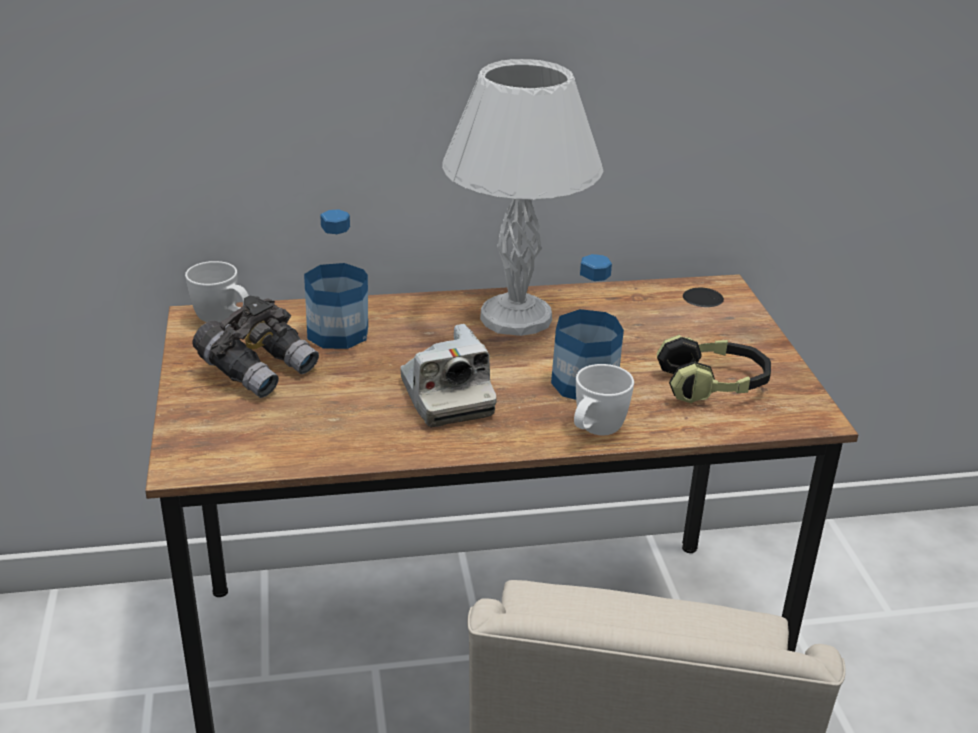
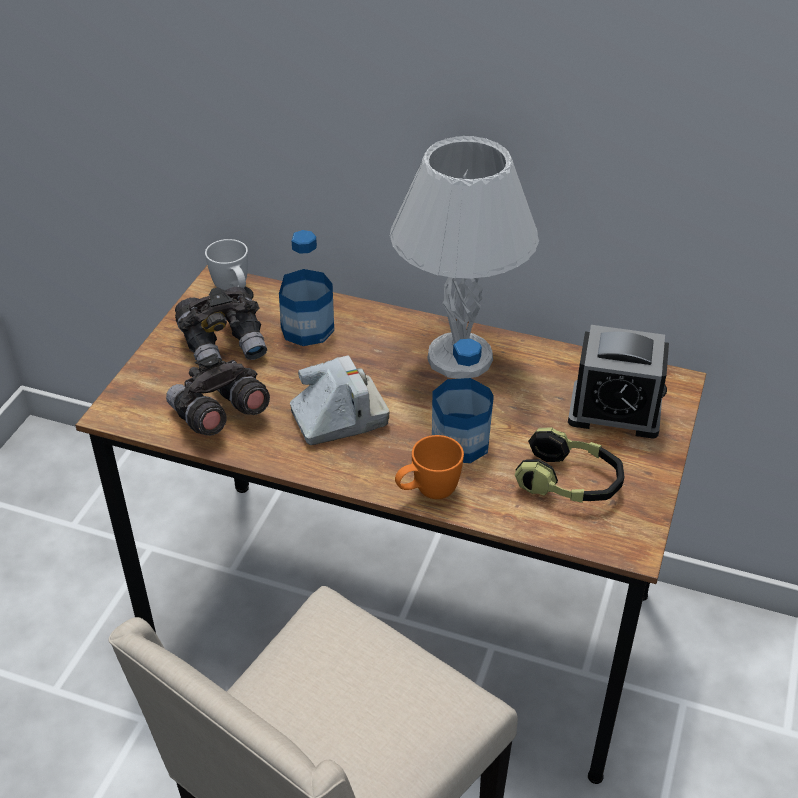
camera: 30 degrees right, 10 degrees up
camera [400,324,496,427] -> camera turned 120 degrees counterclockwise [290,355,389,445]
white mug [574,364,634,435] -> orange mug [395,435,464,499]
none -> grey binoculars [166,353,270,436]
none -> alarm clock [568,325,669,439]

